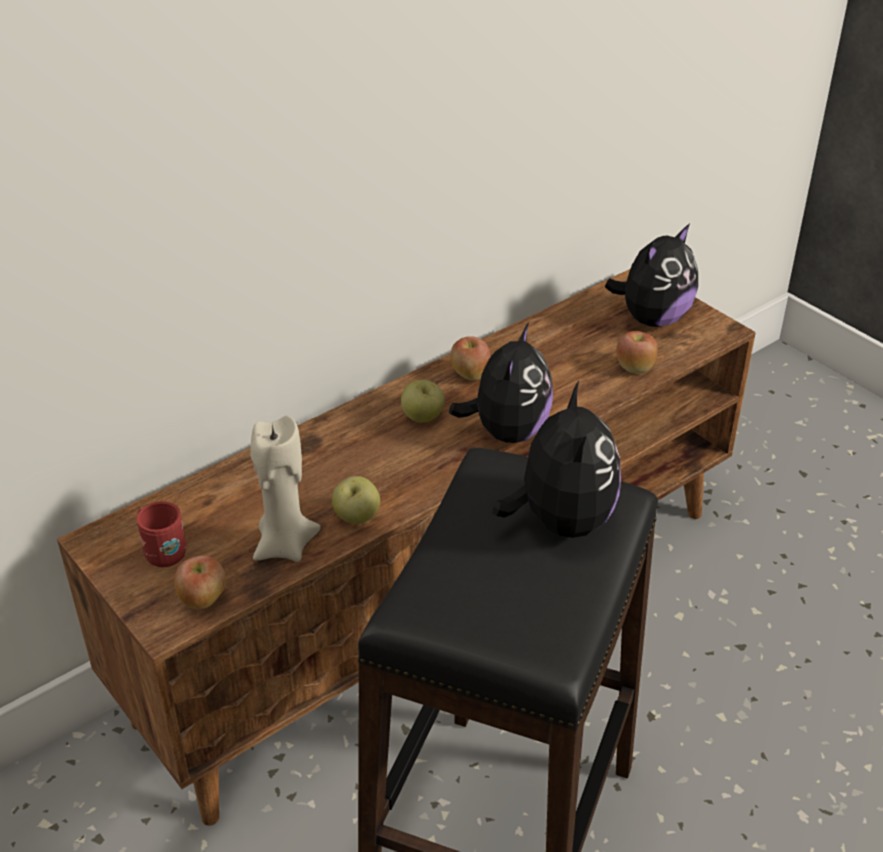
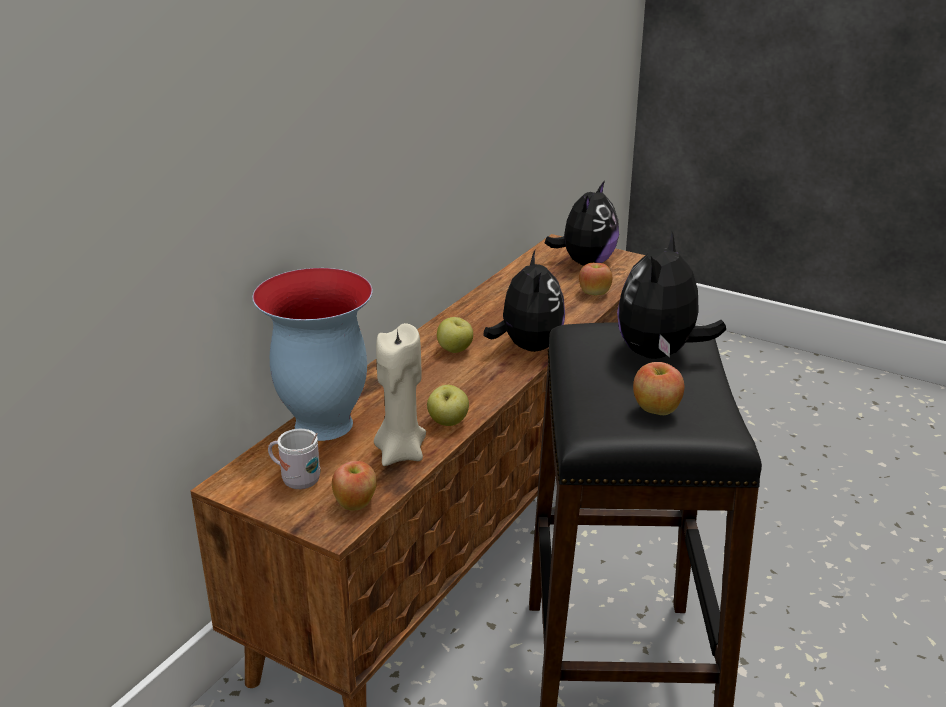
camera: 20 degrees left, 10 degrees down
red mug [137,501,186,567] -> white mug [268,429,320,489]
apple [450,336,490,381] -> apple moved to [633,362,684,415]
plush toy [493,381,621,538] -> plush toy turned 135 degrees counterclockwise [617,231,726,359]
none -> vase [252,268,373,441]

